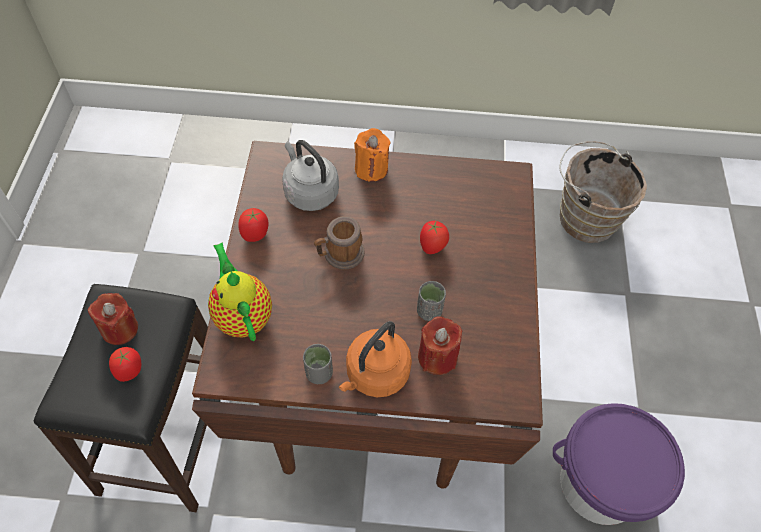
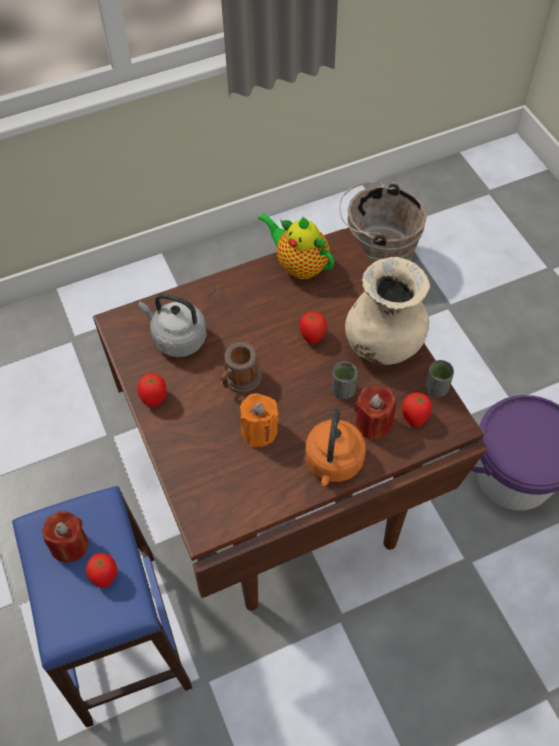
camera: 25 degrees left, 0 degrees up
black stool [34,284,208,512] -> blue stool [12,486,192,728]
teapot [208,242,272,341] -> teapot moved to [258,213,334,279]
grey cup [303,344,333,384] -> grey cup moved to [425,360,454,397]
orange candle [354,128,390,182] -> orange candle moved to [240,393,279,447]
none -> beige vase [345,257,430,365]
none -> tomato [402,393,432,427]

